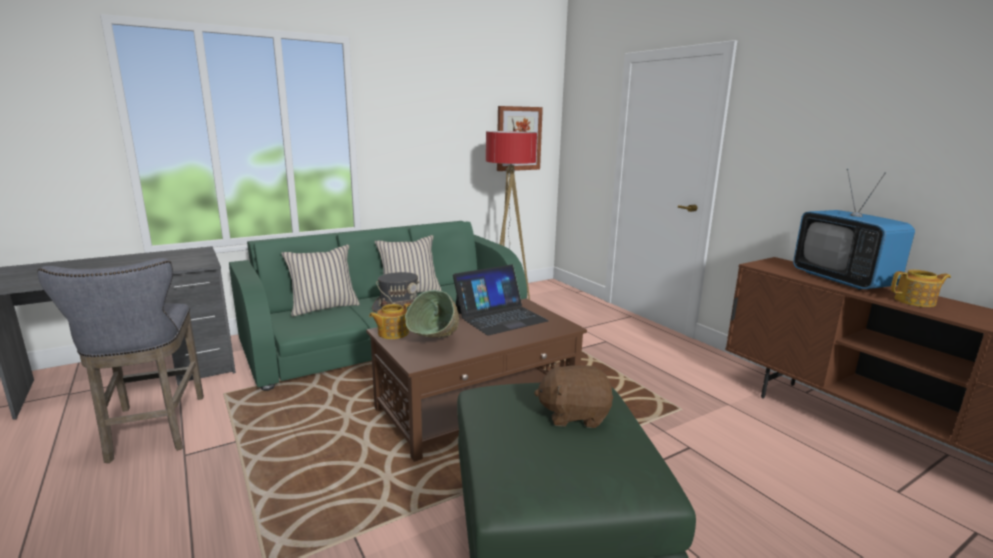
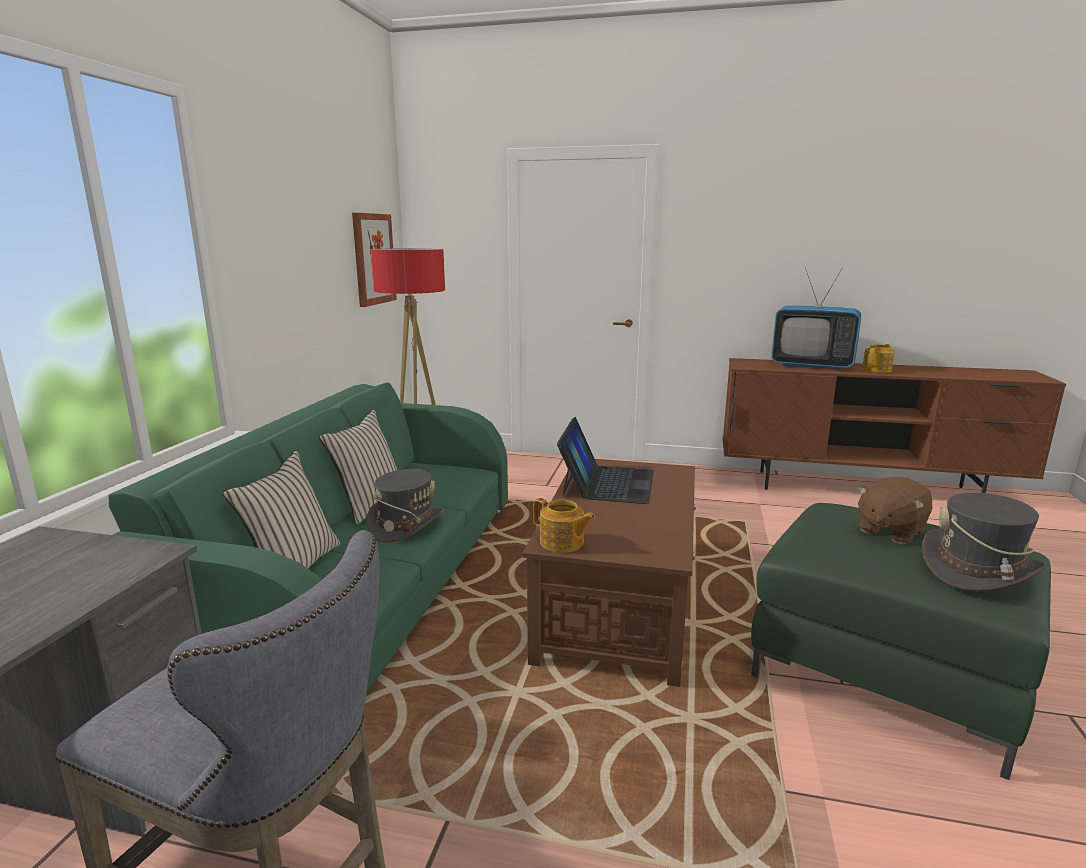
camera: 45 degrees left, 0 degrees up
teapot [369,303,411,339] -> teapot turned 60 degrees counterclockwise [533,498,595,552]
green bowl [405,290,459,338] -> none
none -> grey hat [922,493,1046,592]

